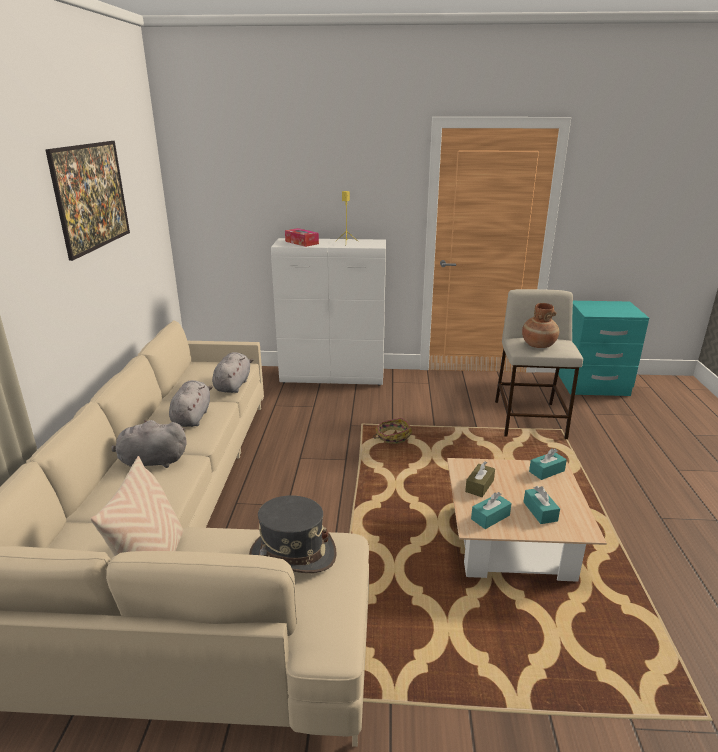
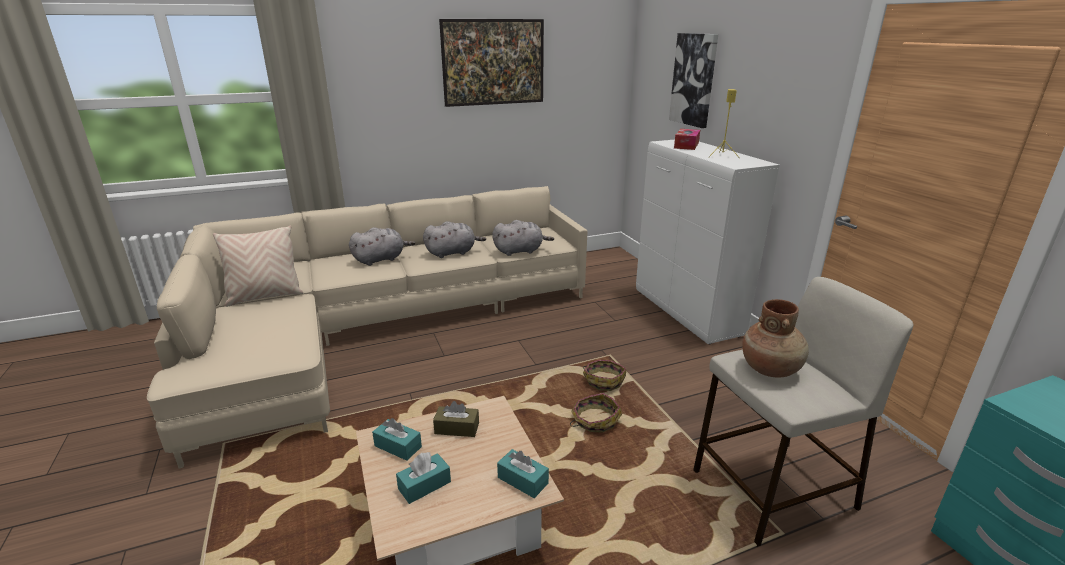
camera: 65 degrees right, 0 degrees up
grey plush toy [111,420,187,468] -> grey plush toy turned 90 degrees clockwise [349,227,415,266]
grey hat [249,495,337,573] -> none
none -> basket [570,393,622,433]
none -> picture [669,33,718,128]

